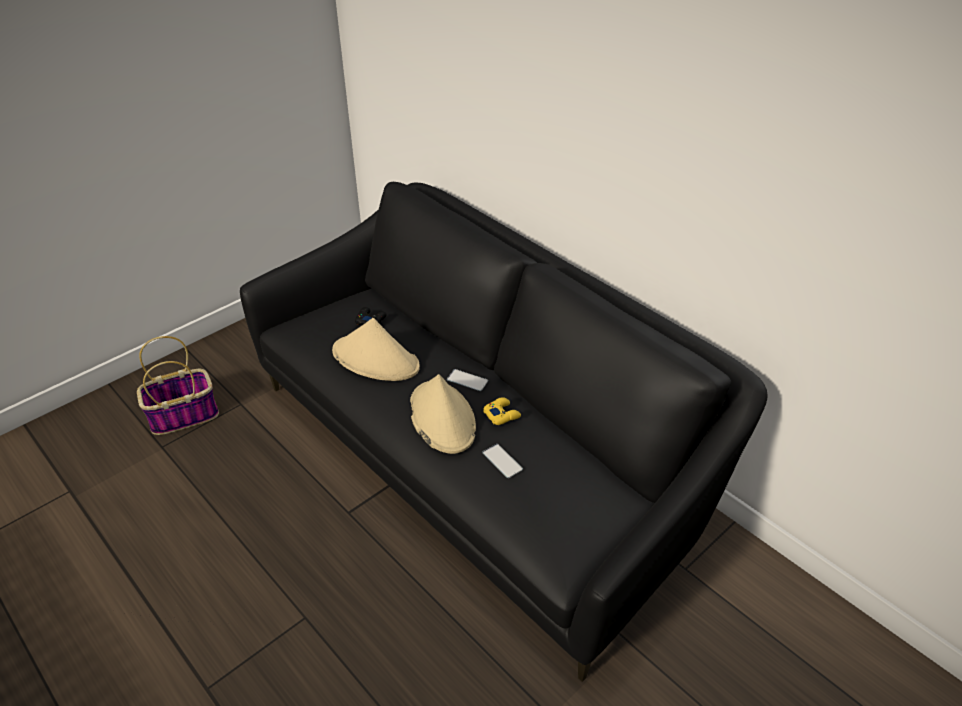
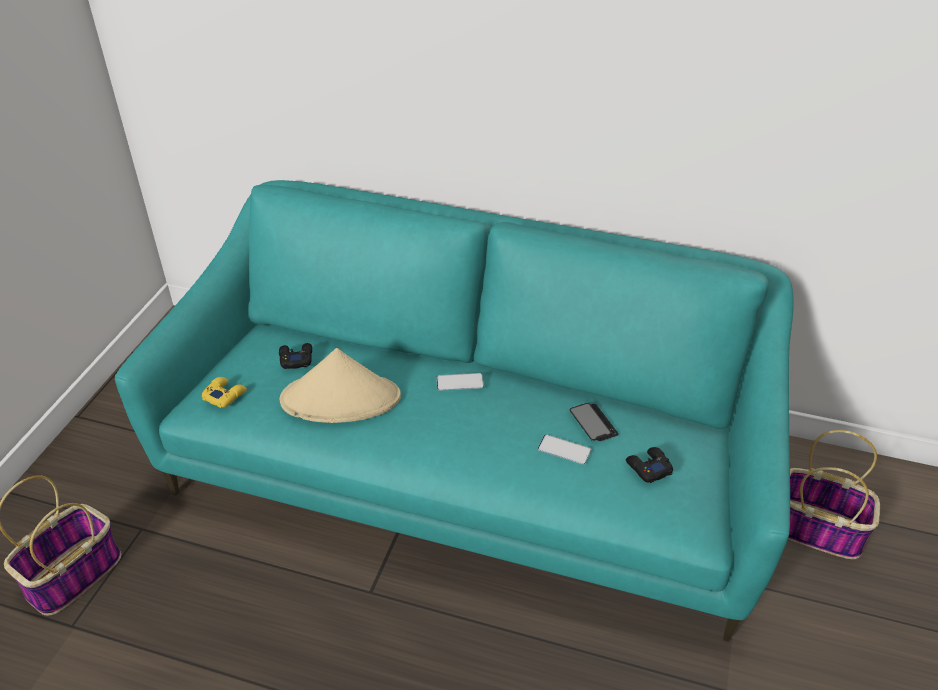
camera: 30 degrees left, 0 degrees up
black sofa [240,182,768,682] -> turquoise sofa [115,180,794,642]
beige hat [410,374,476,454] -> none
yellow game controller [483,397,521,425] -> yellow game controller moved to [202,377,247,408]
none -> phone [569,403,618,441]
none -> black game controller [626,447,673,483]
none -> basket [788,430,880,559]

